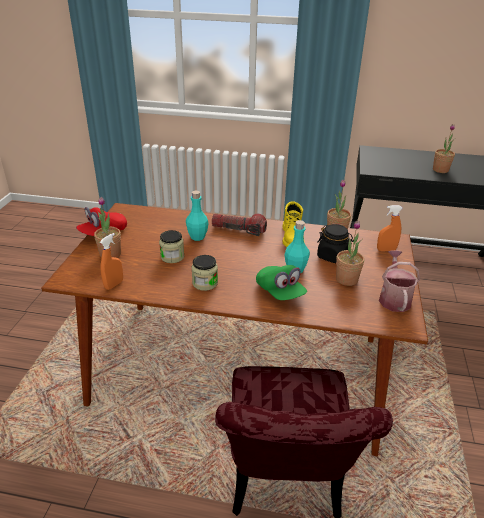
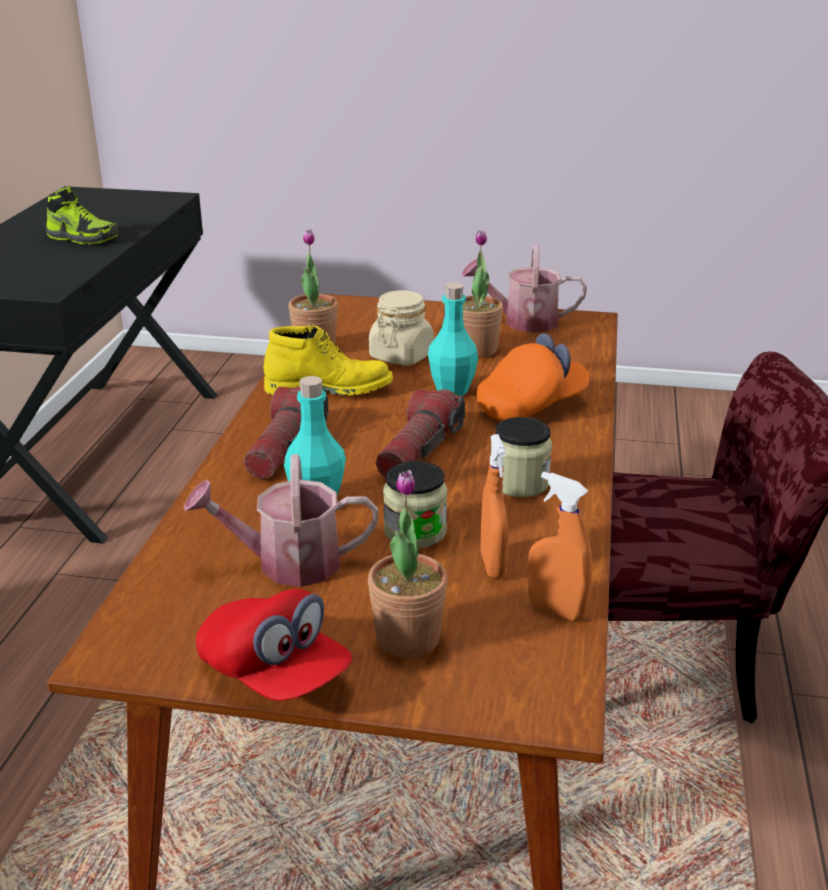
camera: 90 degrees left, 5 degrees down
green cap [256,265,307,300] -> orange cap [477,333,589,421]
black jar [317,224,354,263] -> beige jar [369,290,434,366]
orange spray bottle [377,205,403,251] -> orange spray bottle moved to [480,434,508,578]
potted plant [433,124,455,173] -> shoe [46,186,118,244]
none -> watering can [183,454,378,587]
none -> flashlight [376,389,465,478]

